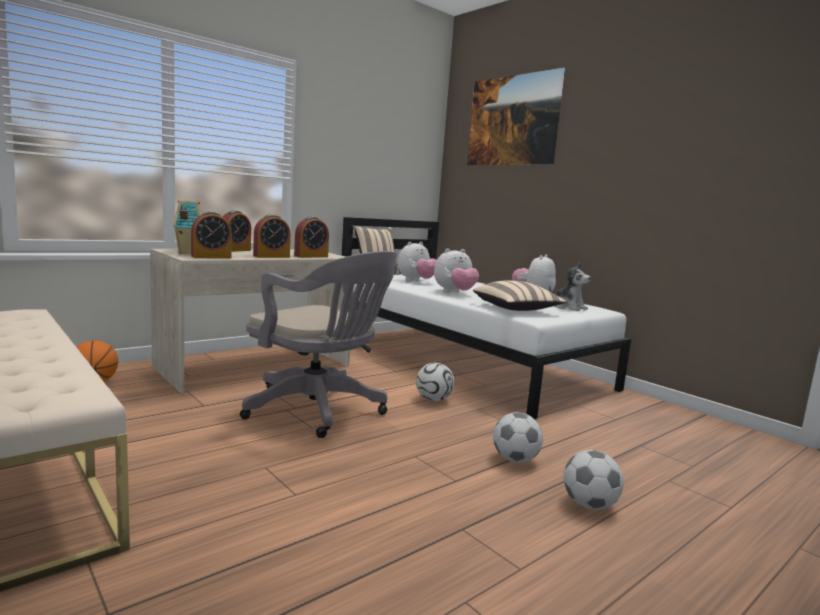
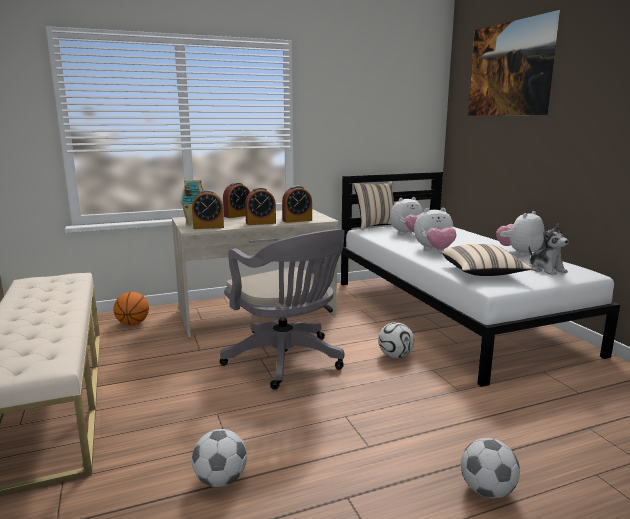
camera: 20 degrees right, 5 degrees up
football [493,412,543,463] -> football moved to [192,429,247,487]

